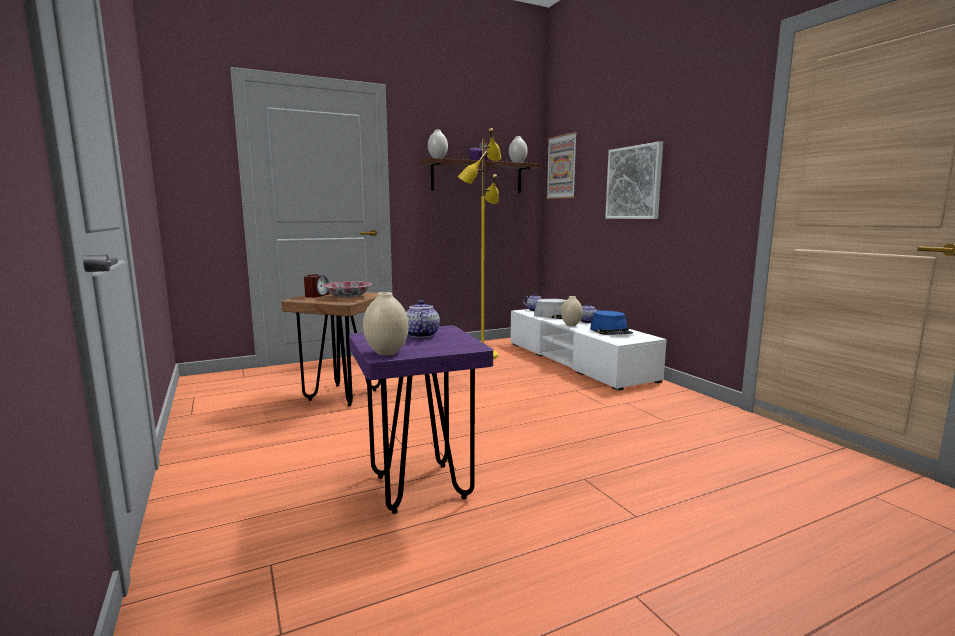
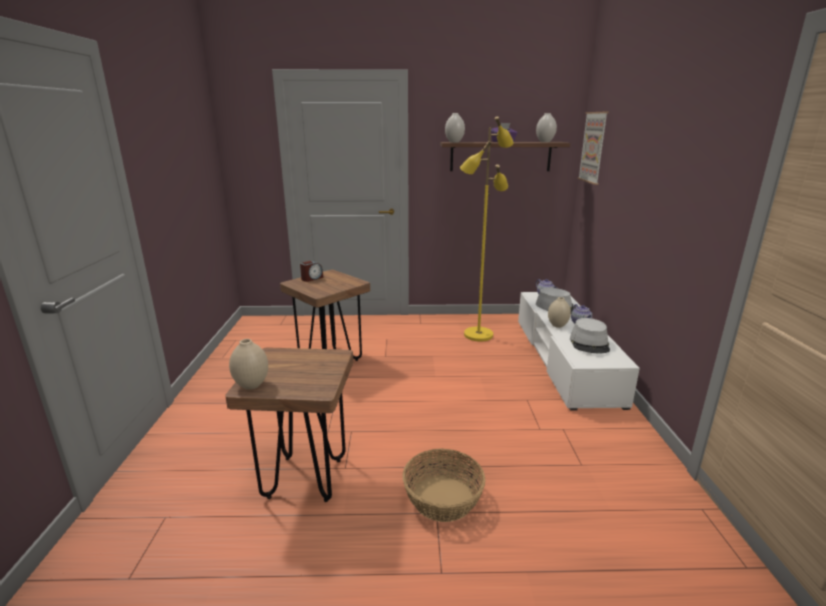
camera: 25 degrees right, 10 degrees up
bowl [323,281,372,298] -> none
purple stool [349,326,493,514] -> brown stool [225,347,353,502]
teapot [406,300,440,338] -> none
blue hat [590,311,633,335] -> grey hat [570,318,610,353]
picture [605,141,663,219] -> none
none -> basket [402,448,485,522]

